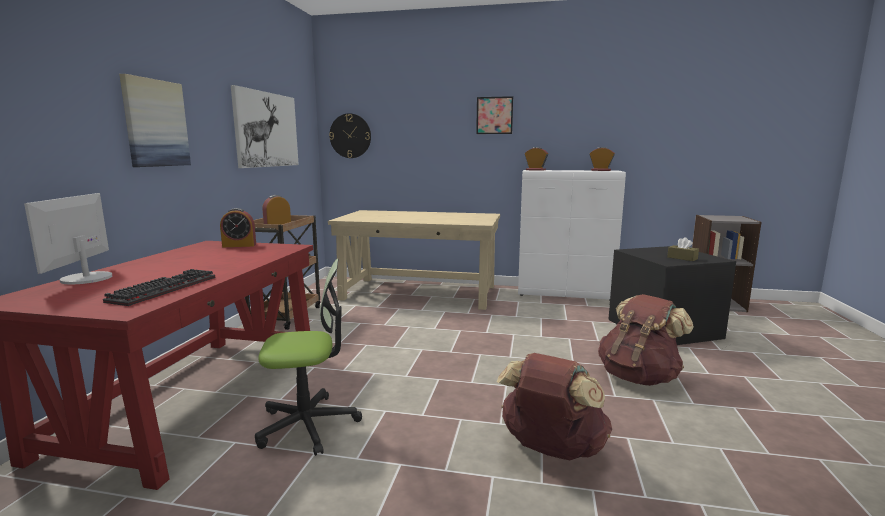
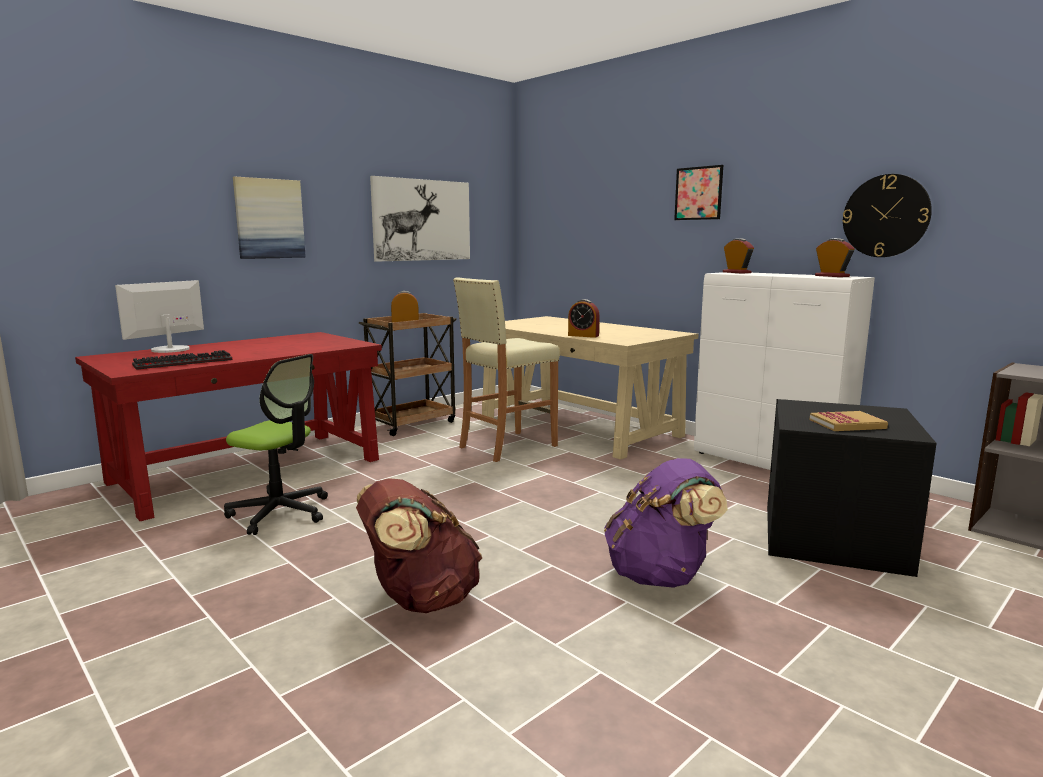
camera: 35 degrees right, 0 degrees up
alarm clock [220,208,256,247] -> alarm clock moved to [568,299,600,338]
wall clock [329,113,371,158] -> wall clock moved to [842,174,932,257]
brown backpack [598,294,694,386] -> purple backpack [604,458,728,588]
brown tissue box [667,237,699,261] -> book [810,411,888,431]
none -> beige stool [453,277,560,462]

